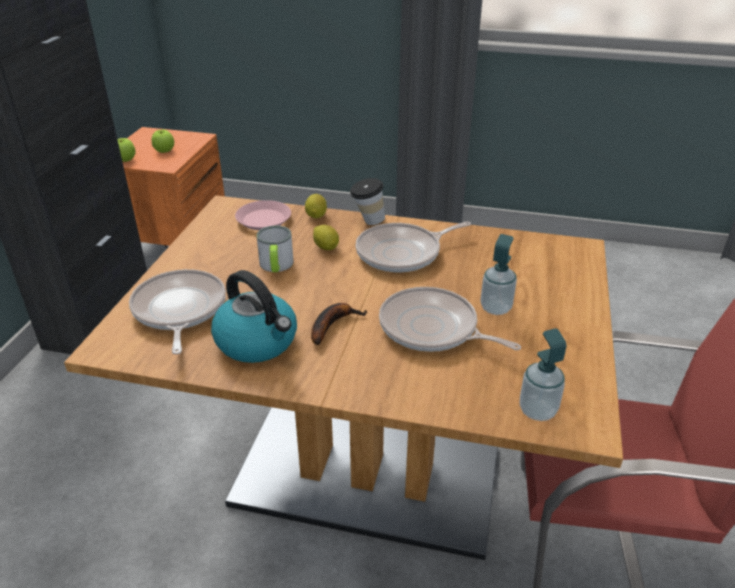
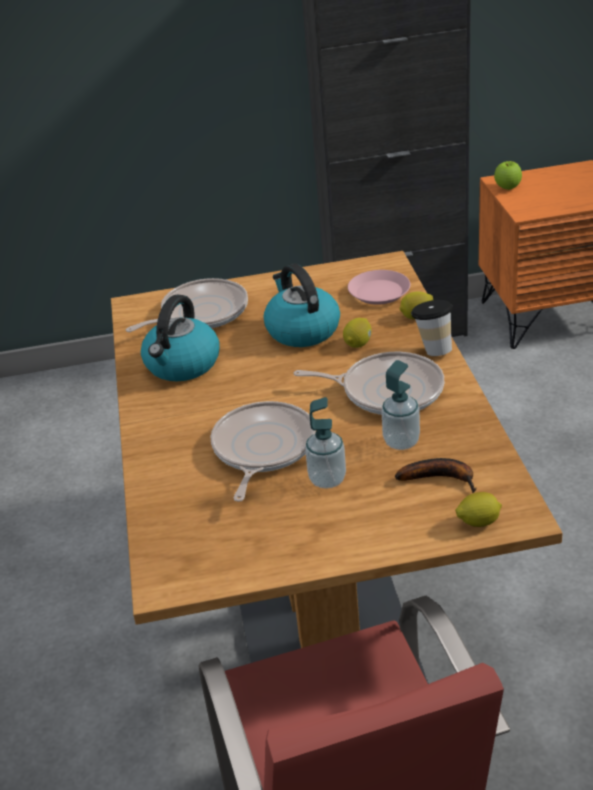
camera: 70 degrees right, 0 degrees up
apple [152,129,174,153] -> none
mug [256,225,294,272] -> kettle [264,263,340,347]
banana [311,303,367,345] -> banana moved to [395,458,477,493]
frying pan [356,221,471,273] -> frying pan turned 150 degrees clockwise [294,352,444,415]
soap dispenser [520,328,566,421] -> soap dispenser moved to [381,360,420,450]
none -> lemon [455,492,502,527]

